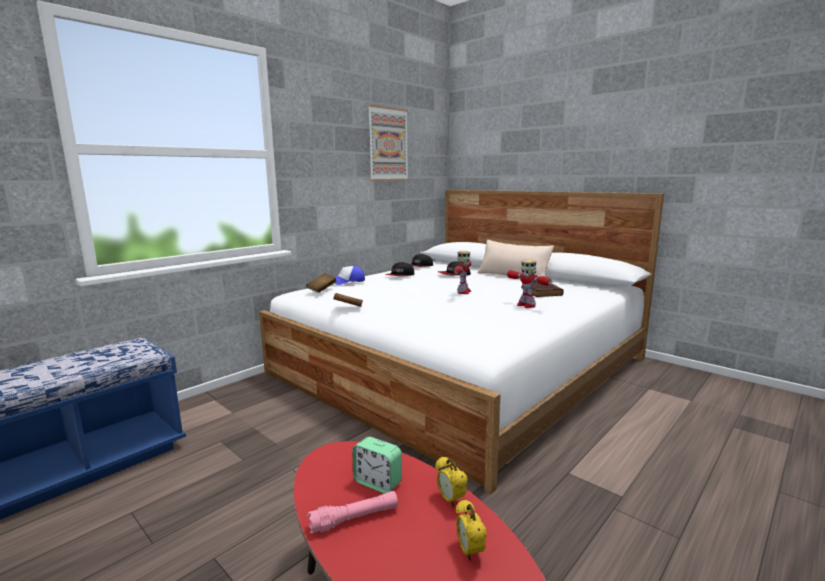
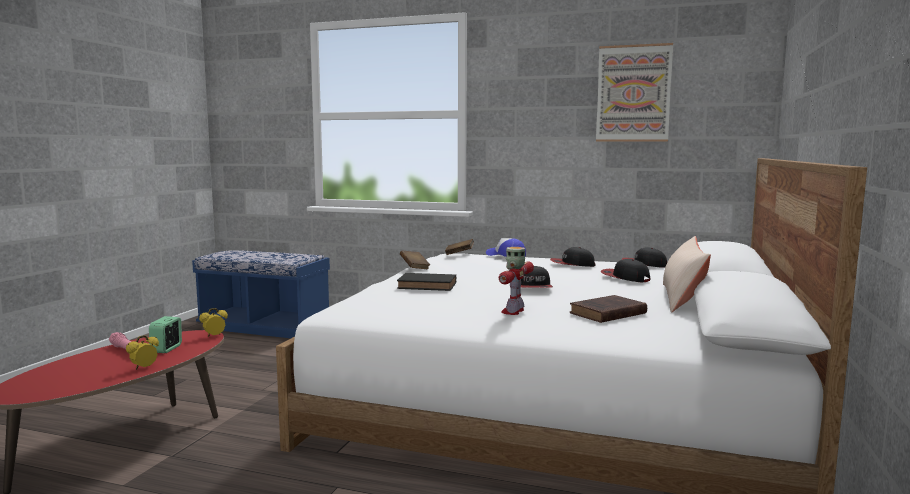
camera: 65 degrees right, 5 degrees down
toy robot [453,251,471,294] -> cap [521,266,553,288]
alarm clock [456,499,486,561] -> alarm clock moved to [199,308,228,337]
none -> black book [397,273,456,291]

